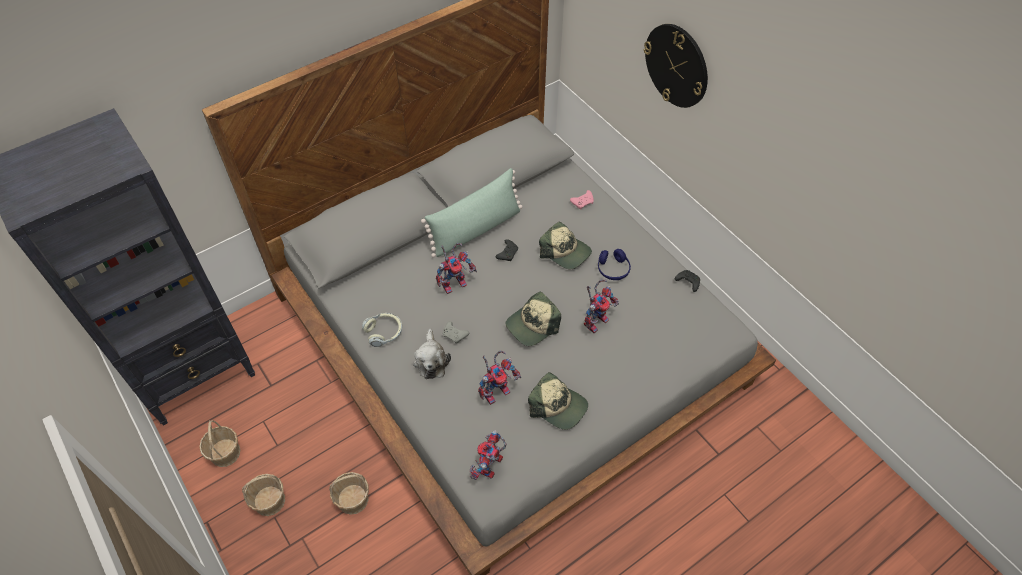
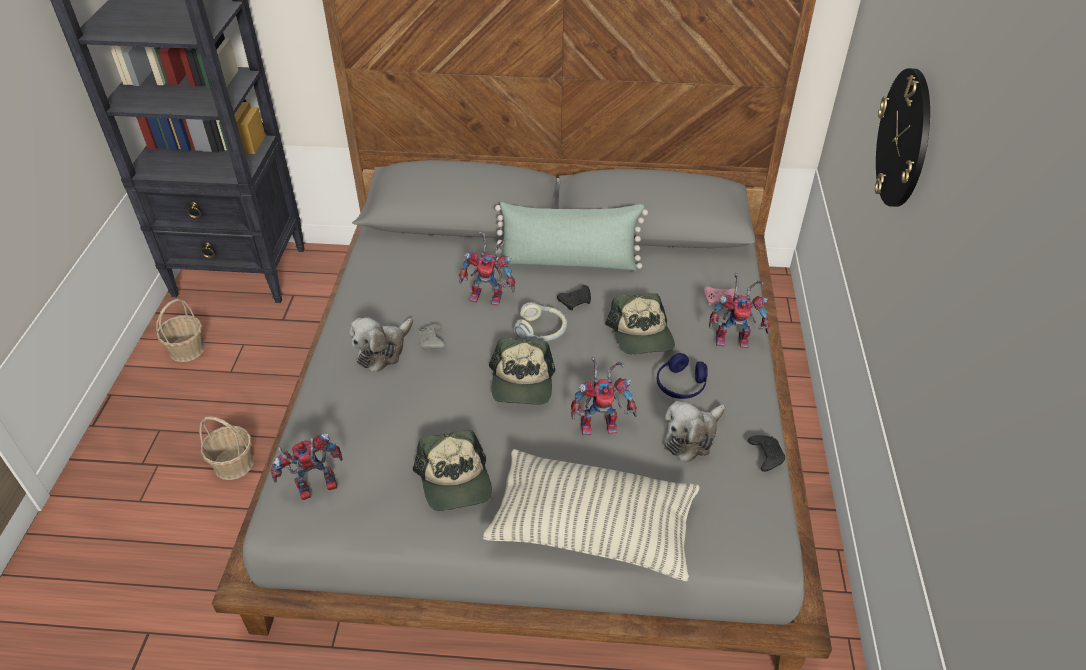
camera: 40 degrees right, 10 degrees down
basket [242,474,285,516] -> none
headphones [362,313,402,347] -> headphones moved to [514,302,567,341]
toy robot [478,350,521,405] -> toy robot moved to [709,273,770,348]
cap [506,291,561,346] -> cap turned 90 degrees counterclockwise [489,338,555,405]
none -> pillow [482,449,700,581]
none -> plush toy [664,401,726,463]

